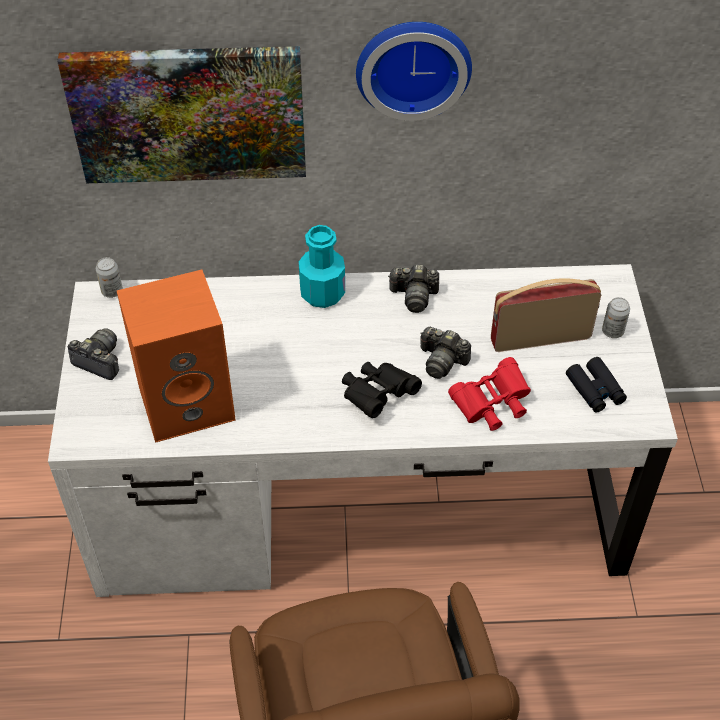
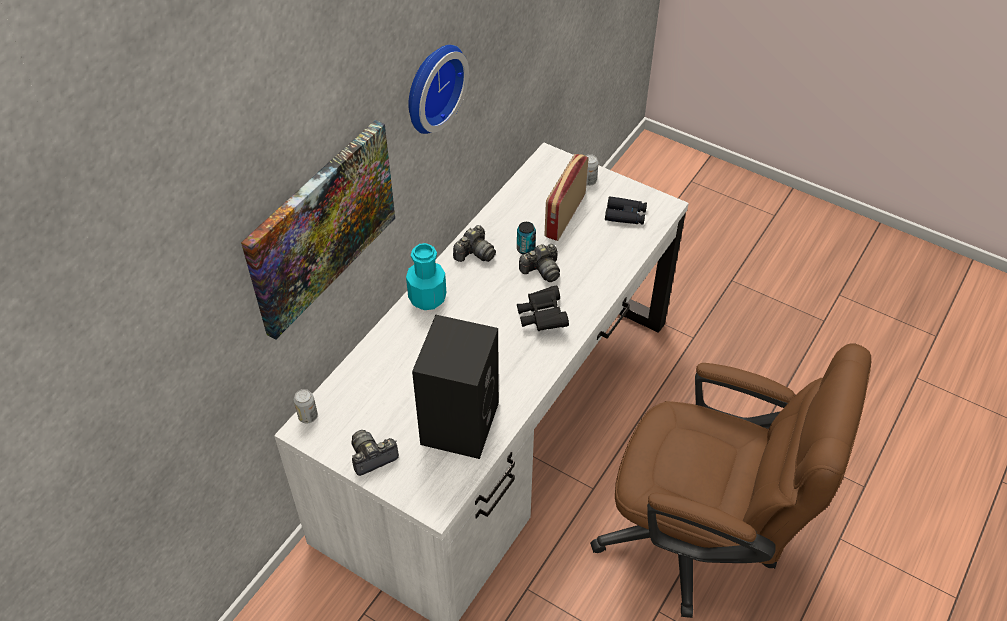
camera: 55 degrees left, 0 degrees up
orange speaker [117,270,236,443] -> black speaker [412,315,499,459]
red binoculars [448,357,531,431] -> none
none -> can [517,222,536,254]

